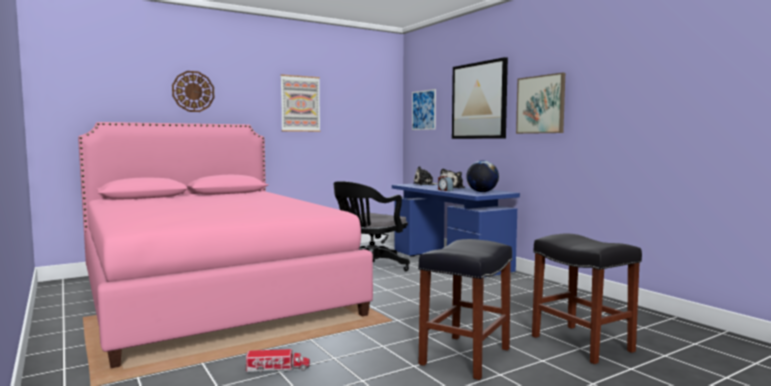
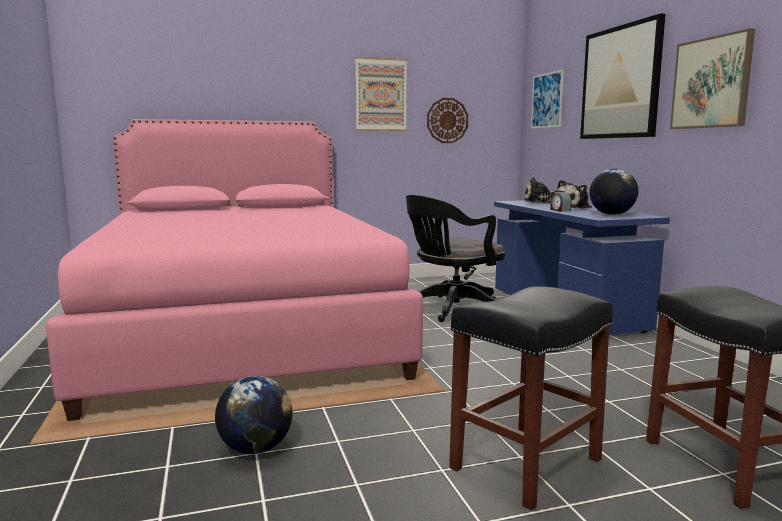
camera: 15 degrees right, 5 degrees up
wall clock [172,71,214,112] -> wall clock moved to [427,98,468,143]
toy truck [244,349,310,373] -> globe [215,376,292,454]

